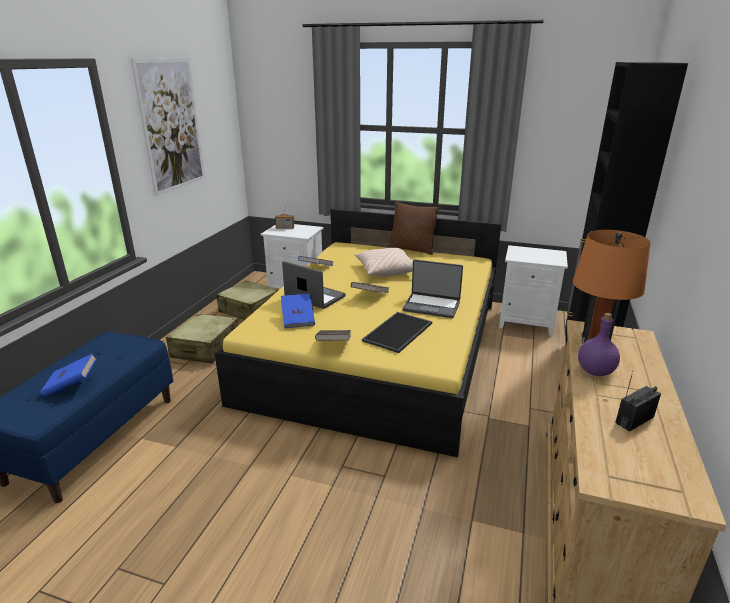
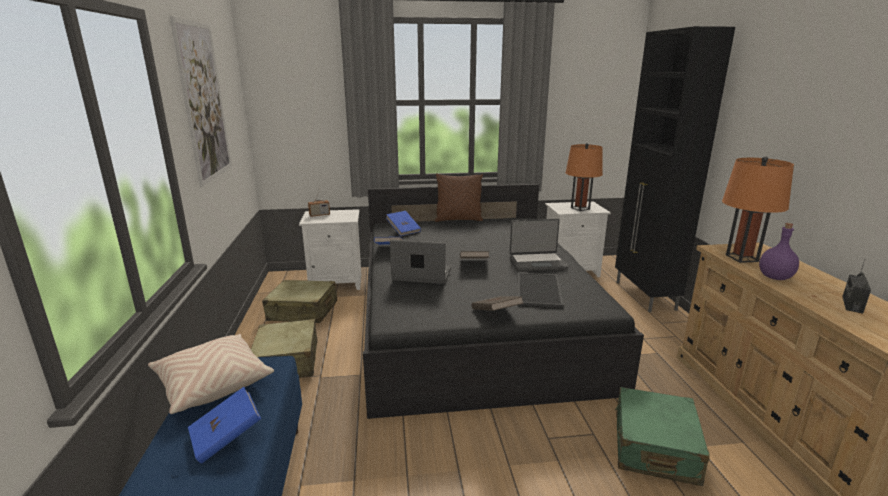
camera: 25 degrees left, 5 degrees down
yellow bed [215,209,501,457] -> black bed [363,184,644,419]
blue book [281,294,315,328] -> blue book moved to [386,211,421,236]
beige pillow [354,248,413,277] -> beige pillow moved to [148,334,274,414]
none -> orange table lamp [566,143,603,211]
none -> green suitcase [615,387,710,486]

